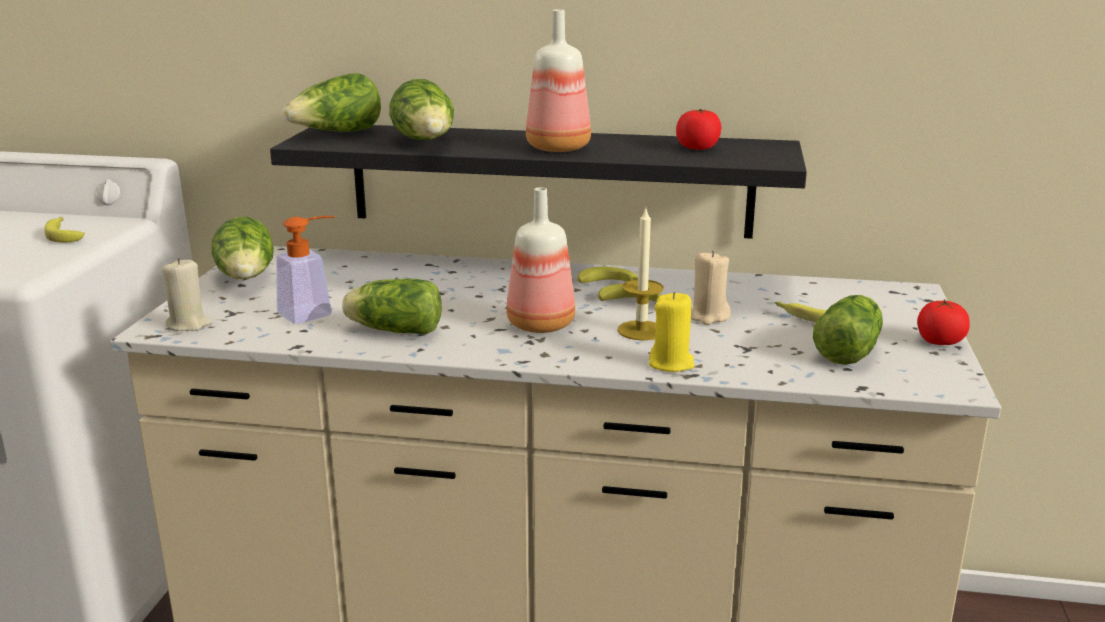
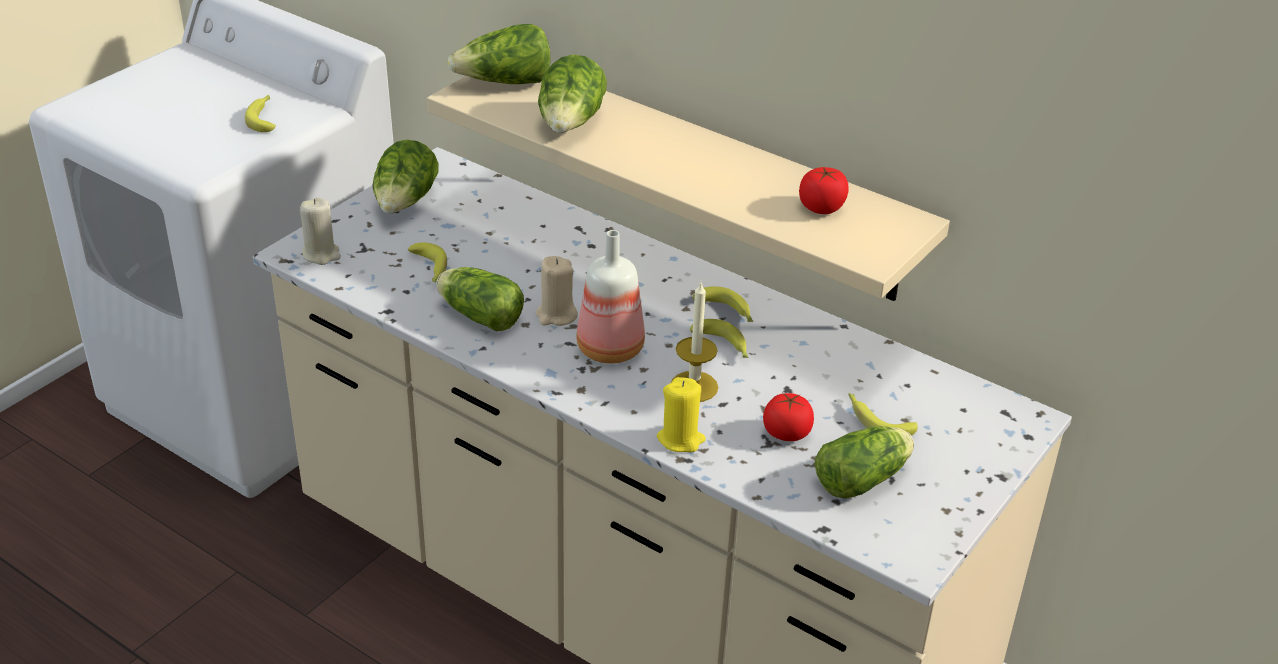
camera: 25 degrees right, 15 degrees up
black shelf [270,125,807,239] -> beige shelf [427,76,950,301]
soap dispenser [276,216,335,324] -> banana [408,242,447,282]
bottle [526,9,591,152] -> none
beige candle [691,251,731,325] -> beige candle moved to [536,256,578,326]
tomato [917,299,970,345] -> tomato moved to [763,393,814,441]

